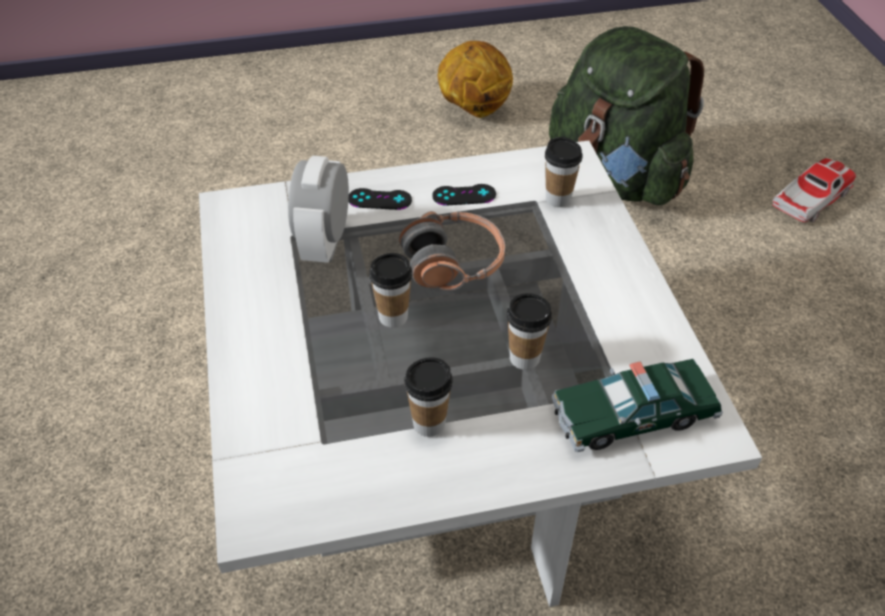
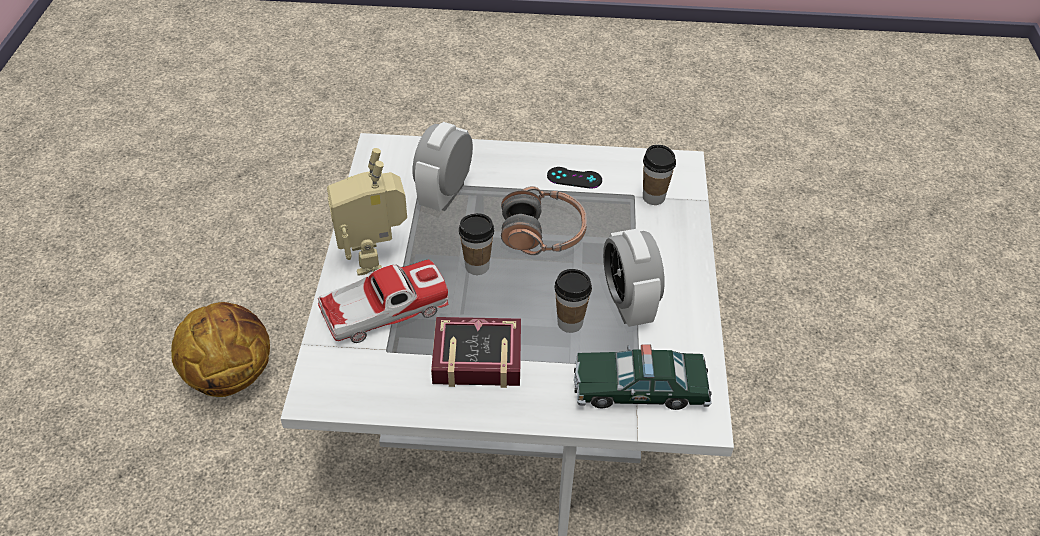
camera: 15 degrees right, 0 degrees up
black game controller [348,188,412,210] -> none
cup [404,357,453,437] -> book [431,317,521,388]
basketball [438,41,513,118] -> basketball moved to [171,302,270,397]
green backpack [549,26,704,206] -> none
toy car [772,158,856,222] -> toy car moved to [318,260,448,343]
none -> toy robot [327,148,407,276]
none -> alarm clock [603,229,665,327]

